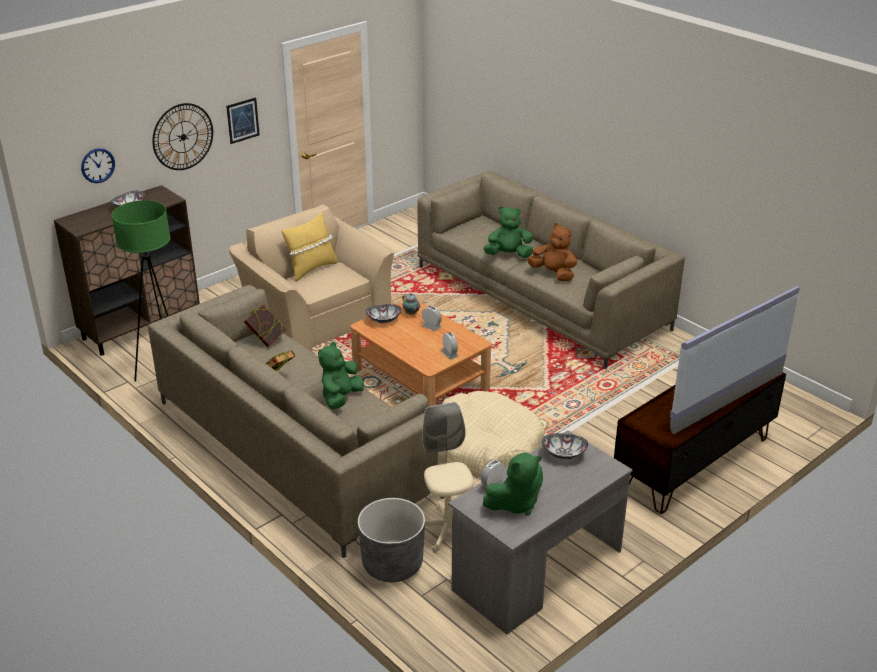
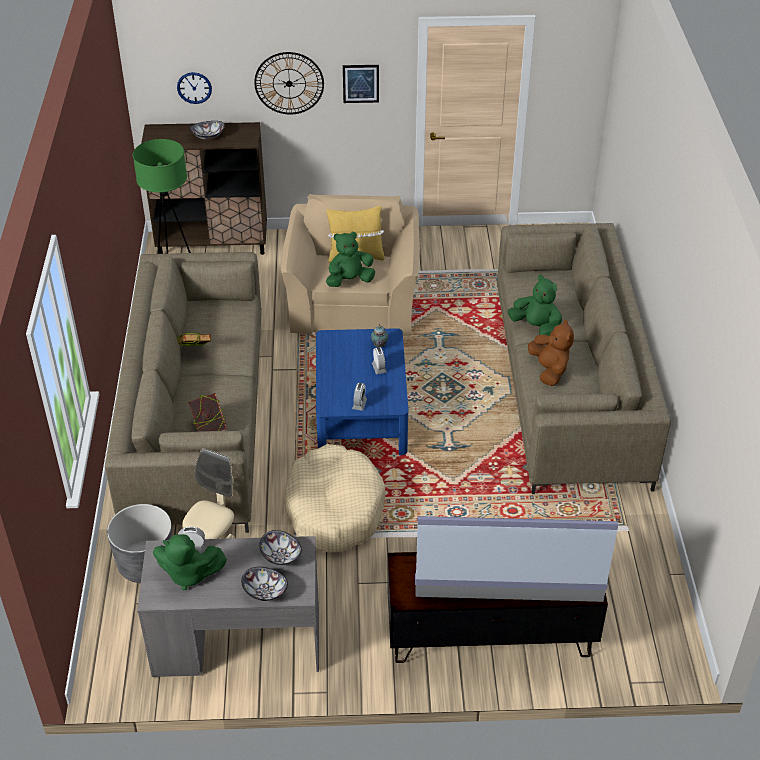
camera: 40 degrees right, 10 degrees up
book [244,305,286,347] -> book moved to [188,393,227,431]
green plush toy [318,342,364,410] -> green plush toy moved to [326,232,375,287]
brown coffee table [351,301,491,406] -> blue coffee table [316,328,409,455]
bowl [365,304,402,323] -> bowl moved to [241,567,288,601]

